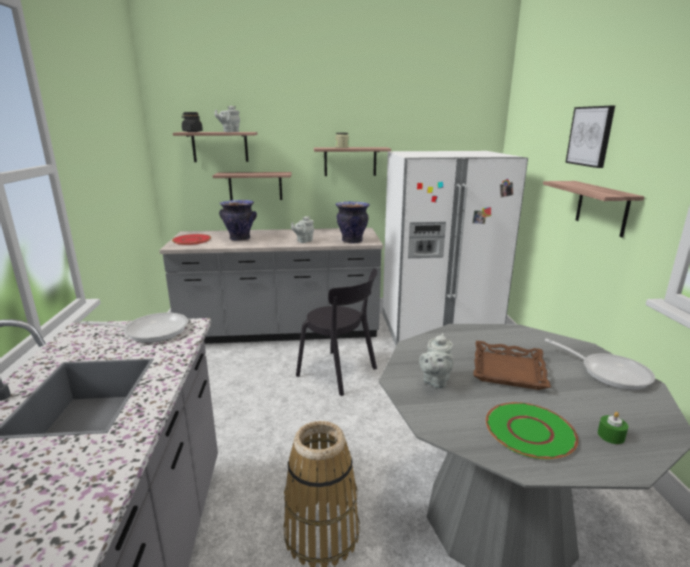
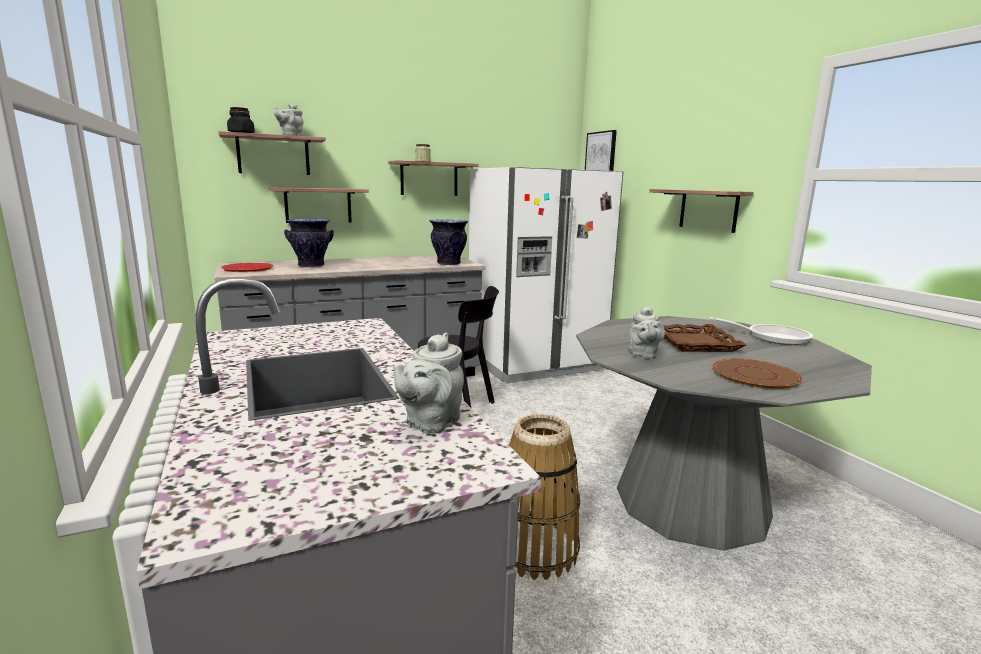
camera: 20 degrees left, 5 degrees down
frying pan [80,313,188,343] -> none
grey teapot [291,216,314,243] -> grey teapot moved to [393,333,464,434]
green plate [486,402,578,459] -> brown plate [713,358,802,389]
picture [565,106,615,168] -> picture moved to [585,130,617,171]
green candle [597,412,628,444] -> none

